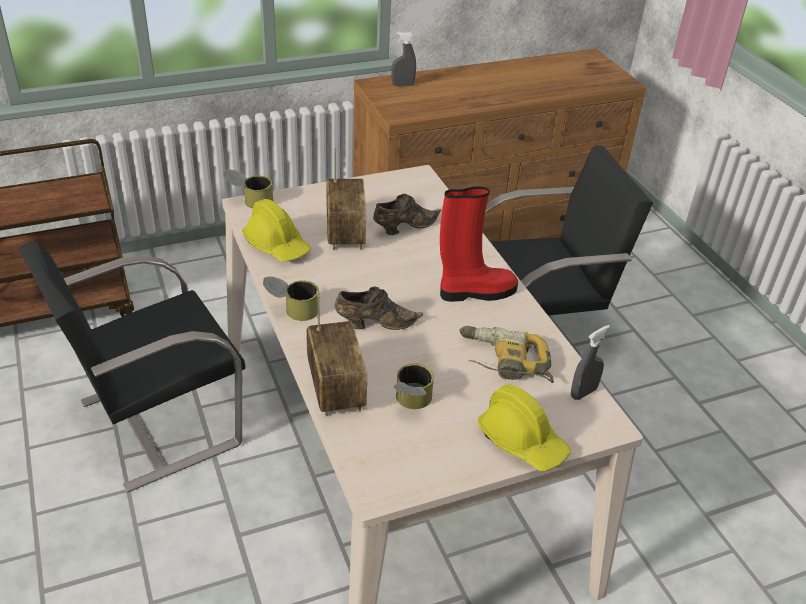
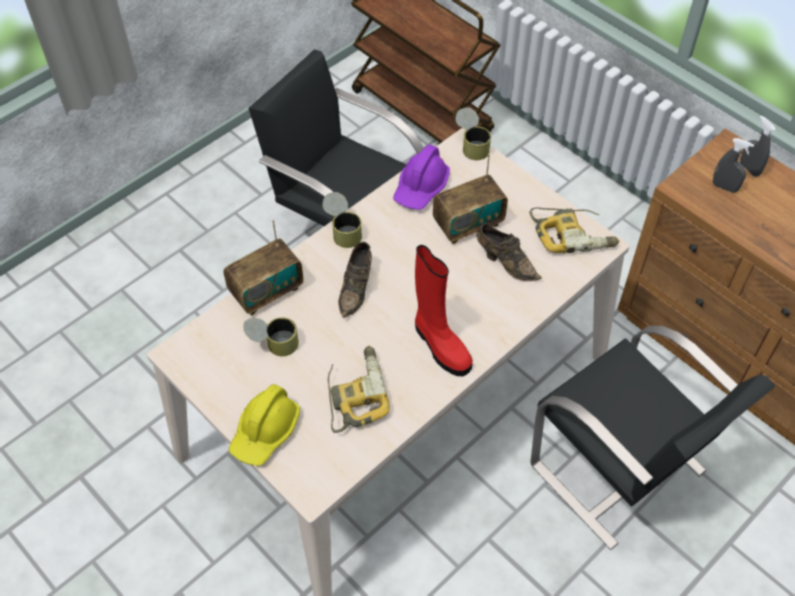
camera: 70 degrees right, 15 degrees up
yellow hard hat [242,199,311,262] -> purple hard hat [393,145,450,210]
brown shoe [335,286,423,330] -> brown shoe turned 45 degrees clockwise [338,242,372,318]
grey spray bottle [571,325,610,400] -> grey spray bottle moved to [713,138,754,193]
none -> power drill [529,207,619,254]

